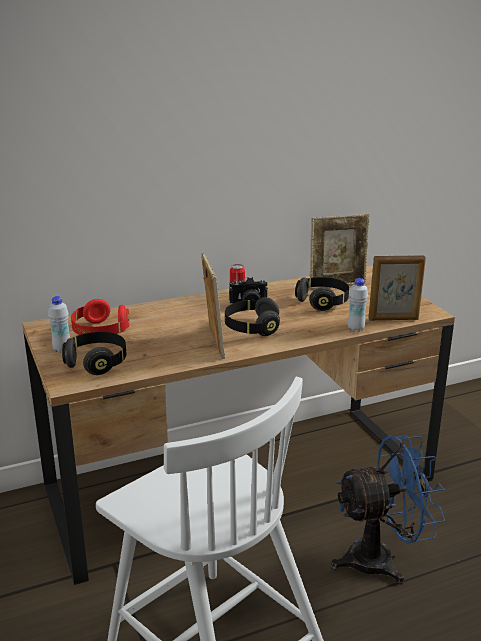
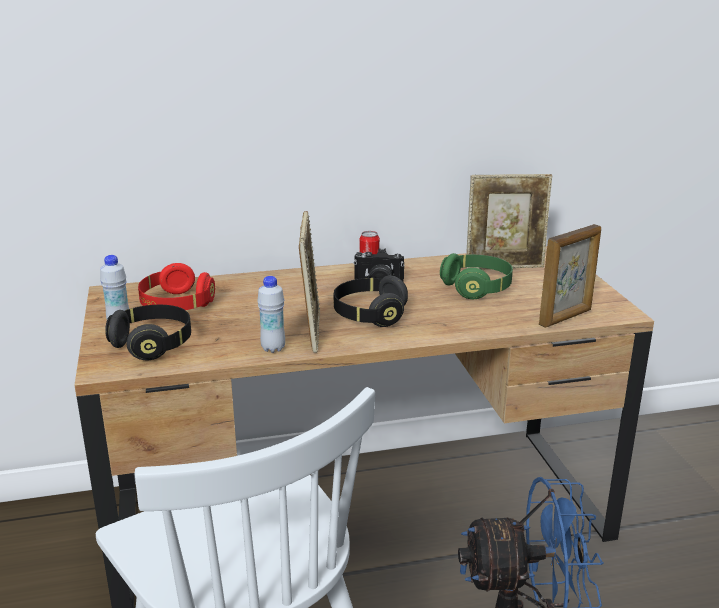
camera: 10 degrees right, 0 degrees up
black headphones [295,277,349,311] -> green headphones [440,253,513,299]
white bottle [348,278,368,332] -> white bottle moved to [257,276,285,353]
picture frame [368,255,426,320] -> picture frame turned 45 degrees counterclockwise [539,224,601,328]

